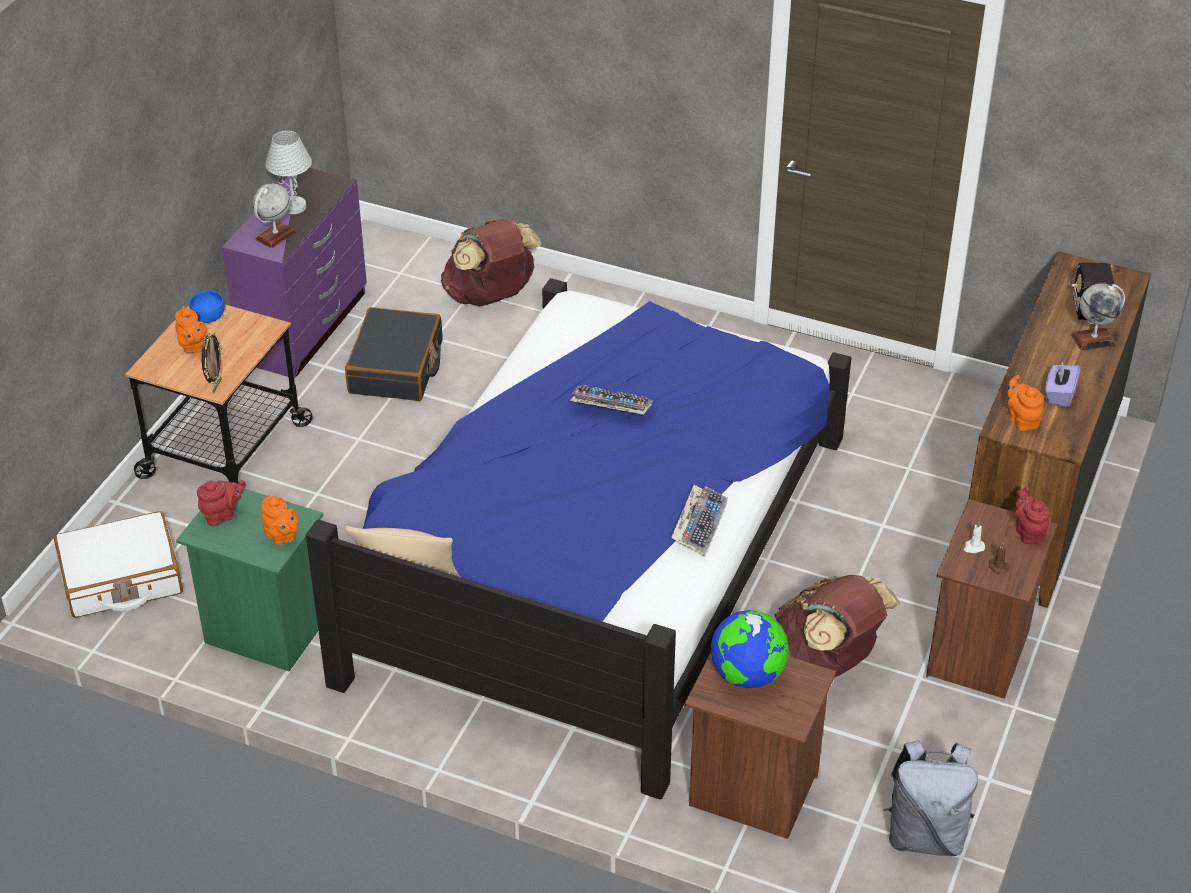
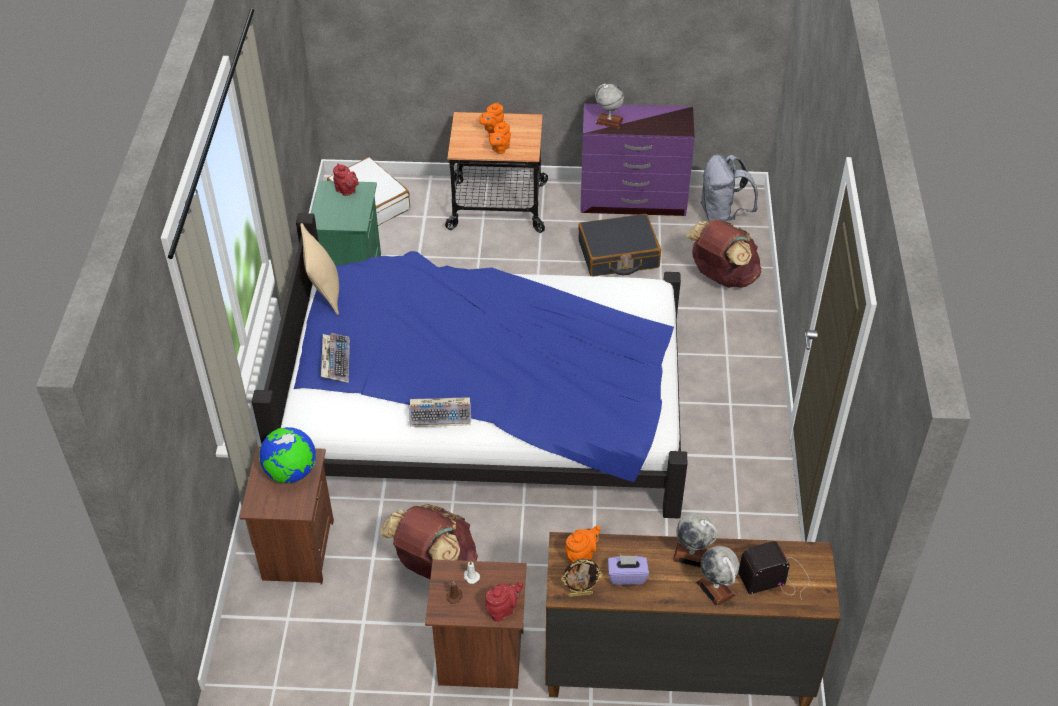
camera: 70 degrees right, 5 degrees up
blue bowl [189,290,225,323] -> none
picture frame [202,332,222,394] -> picture frame moved to [561,559,603,597]
orange teapot [261,494,298,545] -> orange teapot moved to [489,121,511,154]
white table lamp [265,131,312,214] -> none
keyboard [570,385,653,415] -> keyboard moved to [321,333,350,383]
grey backpack [884,740,978,856] -> grey backpack moved to [700,155,758,221]
none -> globe [673,513,717,568]

